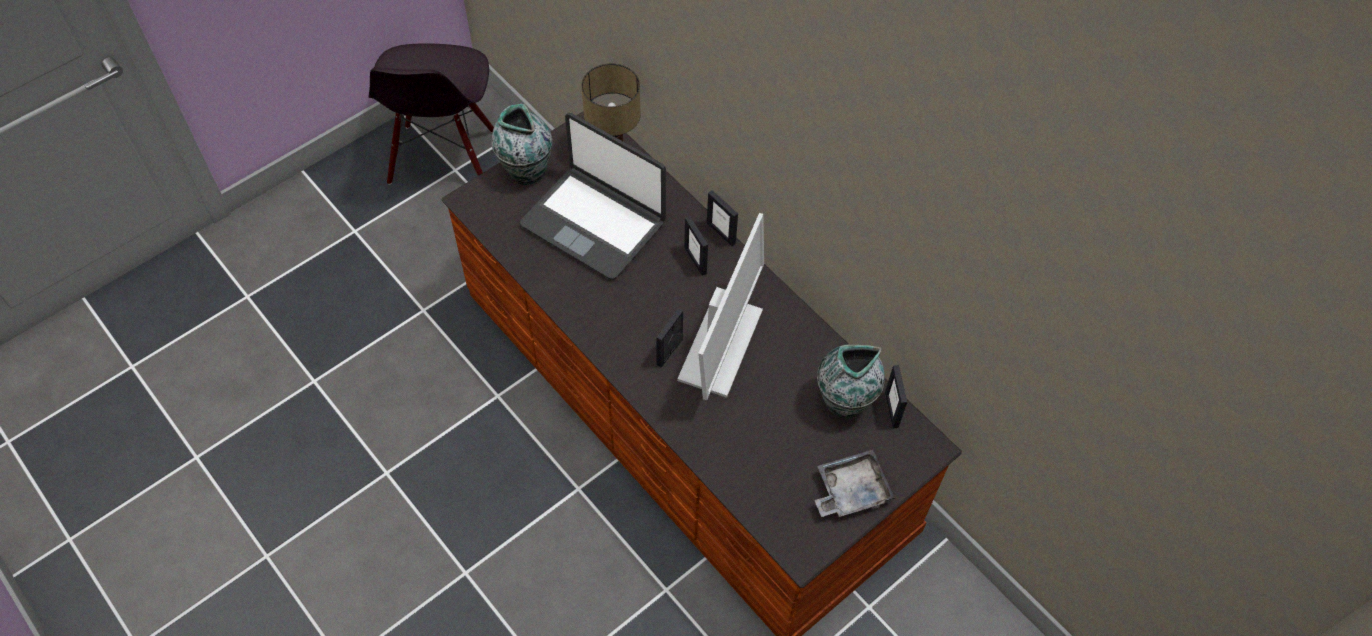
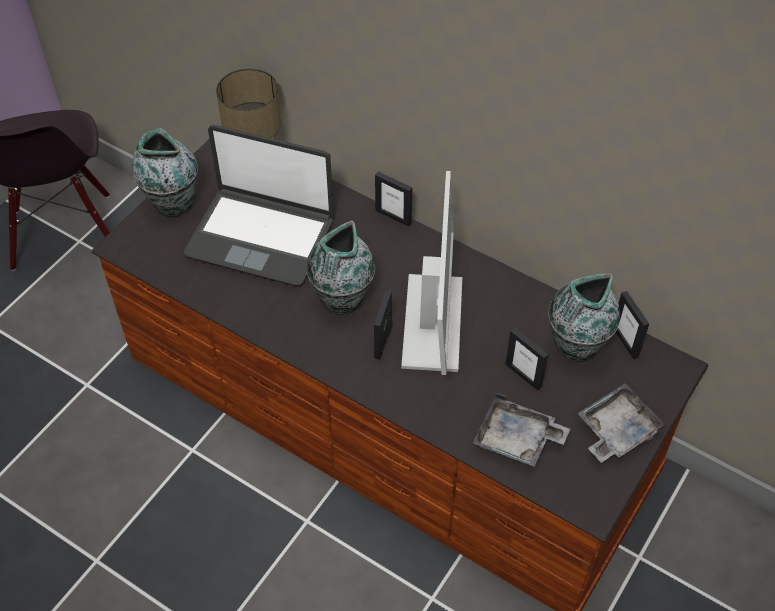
camera: 15 degrees left, 5 degrees down
picture frame [684,216,708,276] -> picture frame moved to [505,327,549,391]
none -> vase [306,221,375,315]
none -> grey tray [473,393,570,467]

